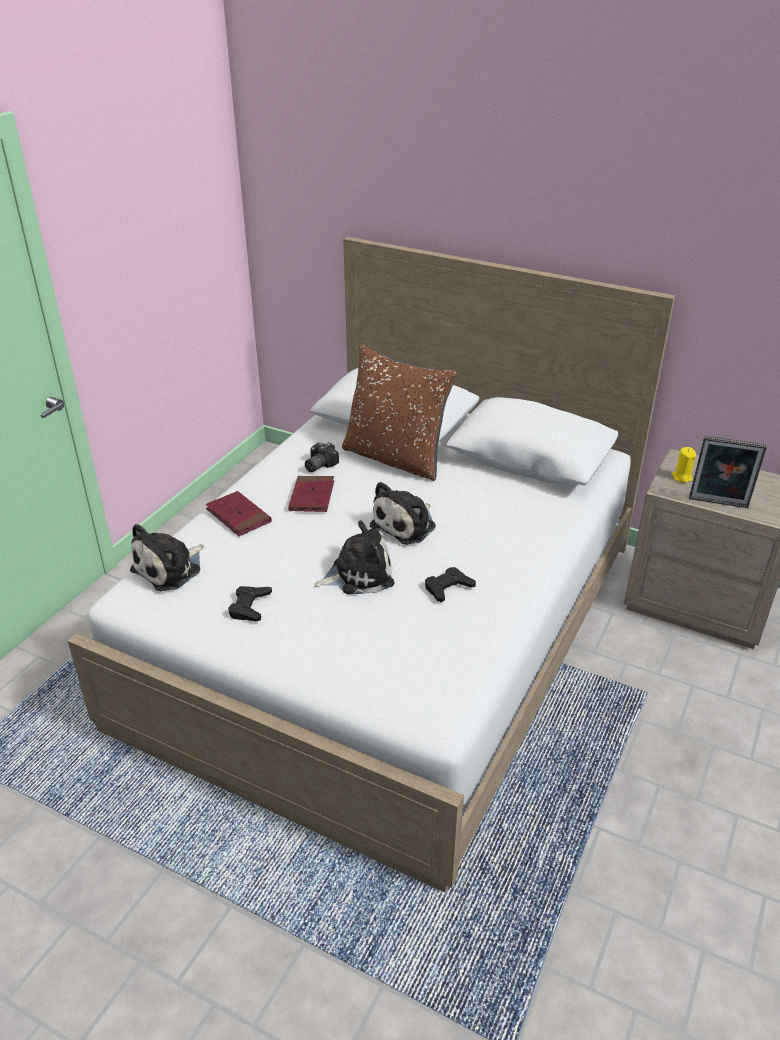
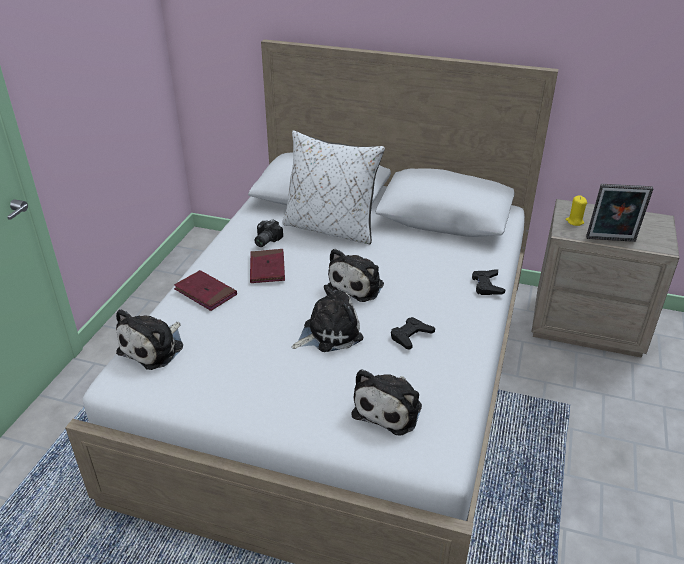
camera: 10 degrees left, 0 degrees up
black game controller [228,586,272,622] -> black game controller moved to [472,269,505,295]
brown pillow [342,344,457,481] -> white pillow [282,130,385,244]
none -> plush toy [351,369,422,436]

